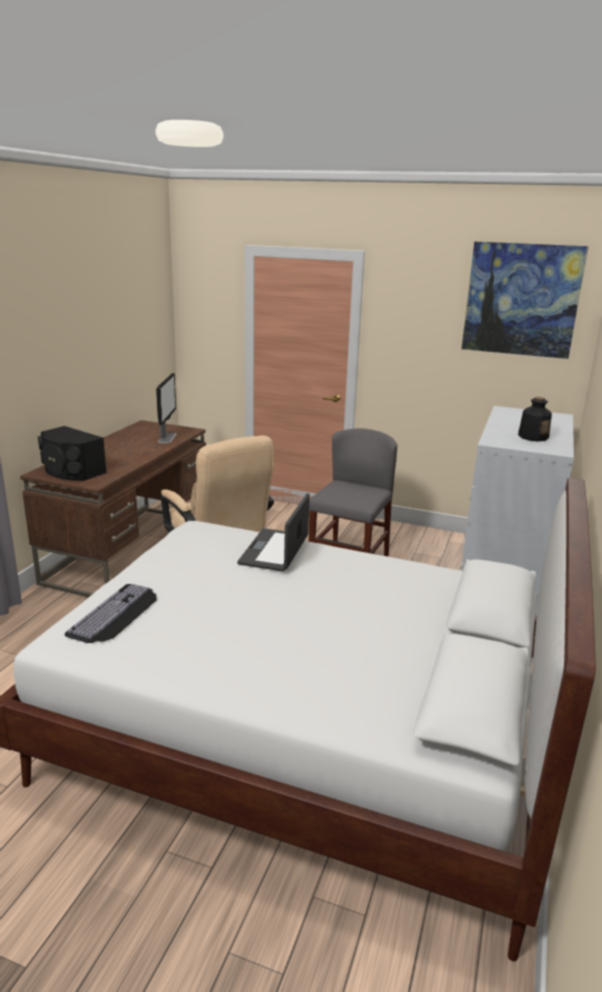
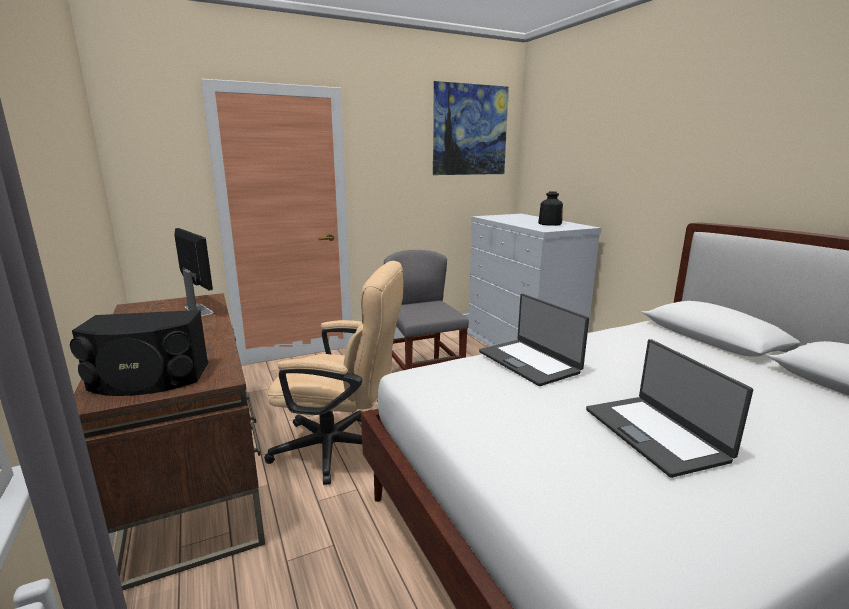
camera: 45 degrees left, 5 degrees down
keyboard [65,584,157,643] -> none
none -> laptop [586,339,753,478]

